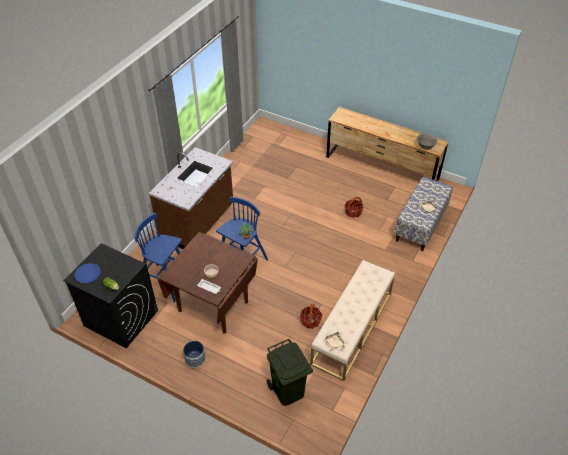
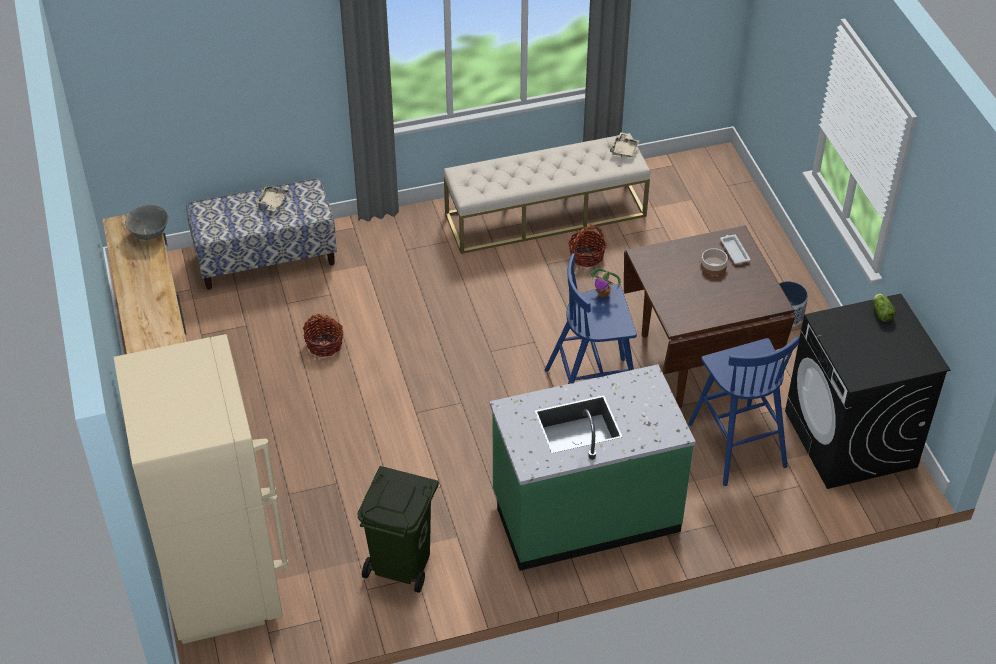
camera: 135 degrees left, 0 degrees up
blue plate [75,263,101,283] -> none
brown counter [149,147,233,249] -> green counter [490,364,695,571]
green trash can [267,339,313,406] -> green trash can moved to [358,466,439,593]
none -> beige fridge [114,334,288,644]

